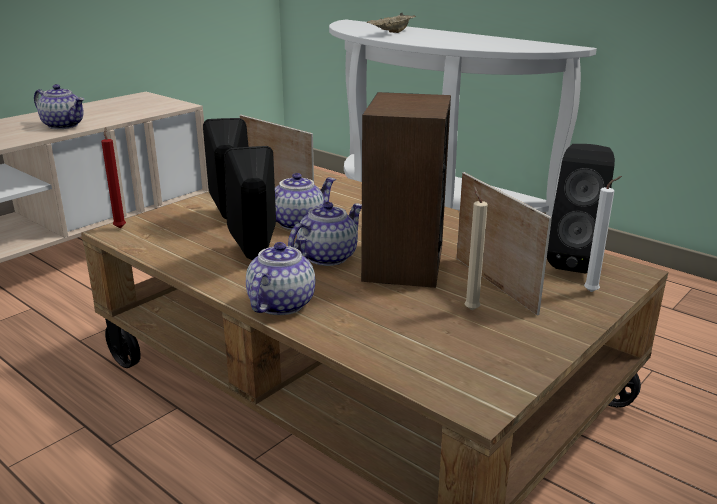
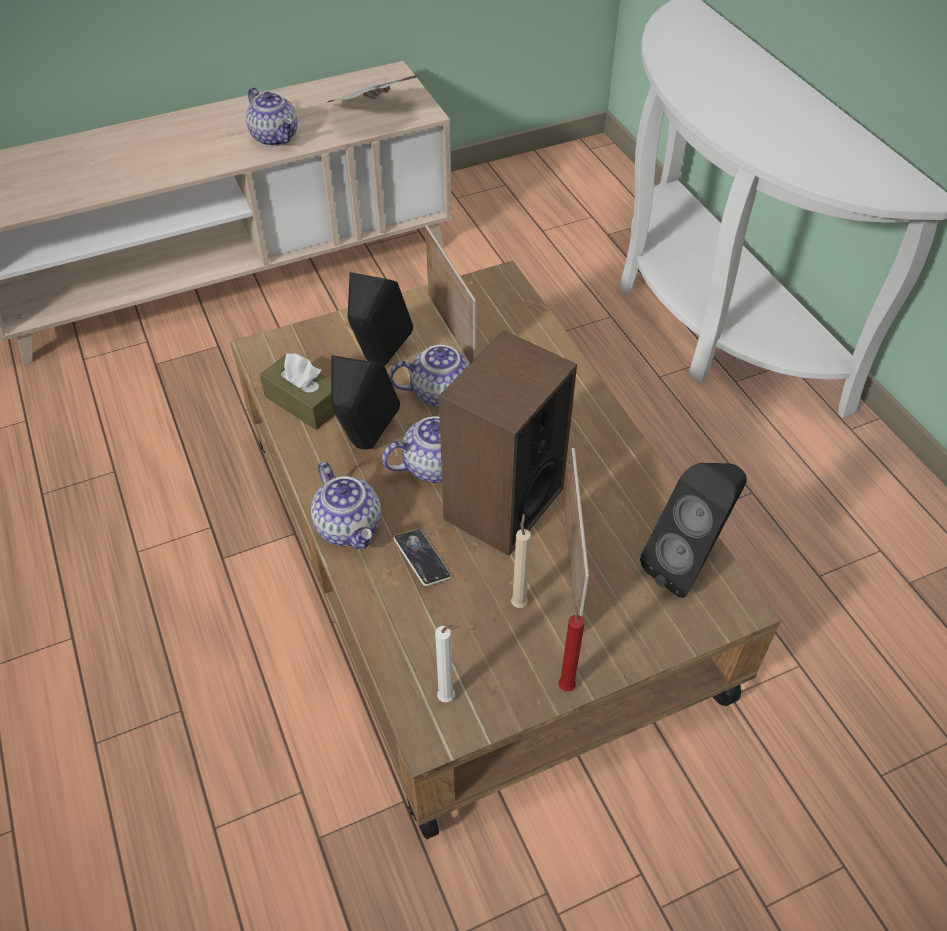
camera: 25 degrees right, 25 degrees up
red candle [101,127,126,228] -> red candle moved to [558,599,585,692]
teapot [246,238,315,315] -> teapot turned 105 degrees clockwise [311,462,381,549]
beige tray [367,13,416,33] -> none
white candle [584,176,622,292] -> white candle moved to [435,625,459,702]
none -> brown tissue box [260,353,336,430]
none -> newspaper [326,75,418,103]
none -> phone [393,529,451,586]

